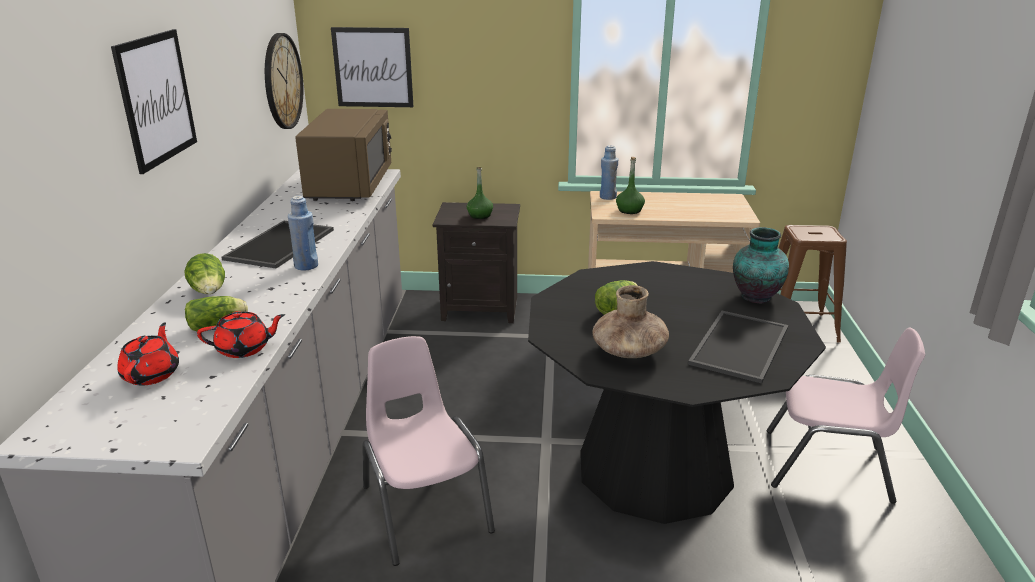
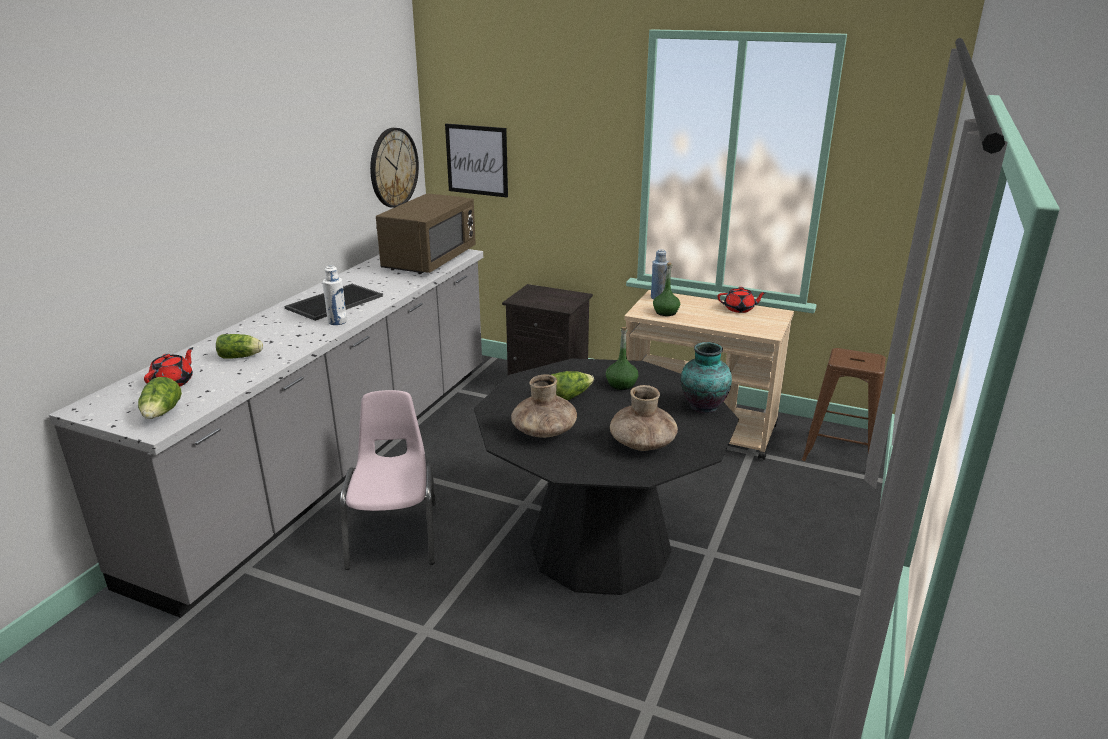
camera: 20 degrees right, 0 degrees up
picture [111,29,197,174] -> none
lettuce [184,253,225,294] -> lettuce moved to [138,377,182,419]
red teapot [197,311,285,358] -> red teapot moved to [718,287,767,313]
blue bottle [288,196,318,271] -> white bottle [322,265,347,325]
green bottle [467,166,493,219] -> green bottle moved to [606,327,638,390]
tray [688,311,788,383] -> brown vase [610,385,678,451]
pink chair [767,327,925,503] -> none

